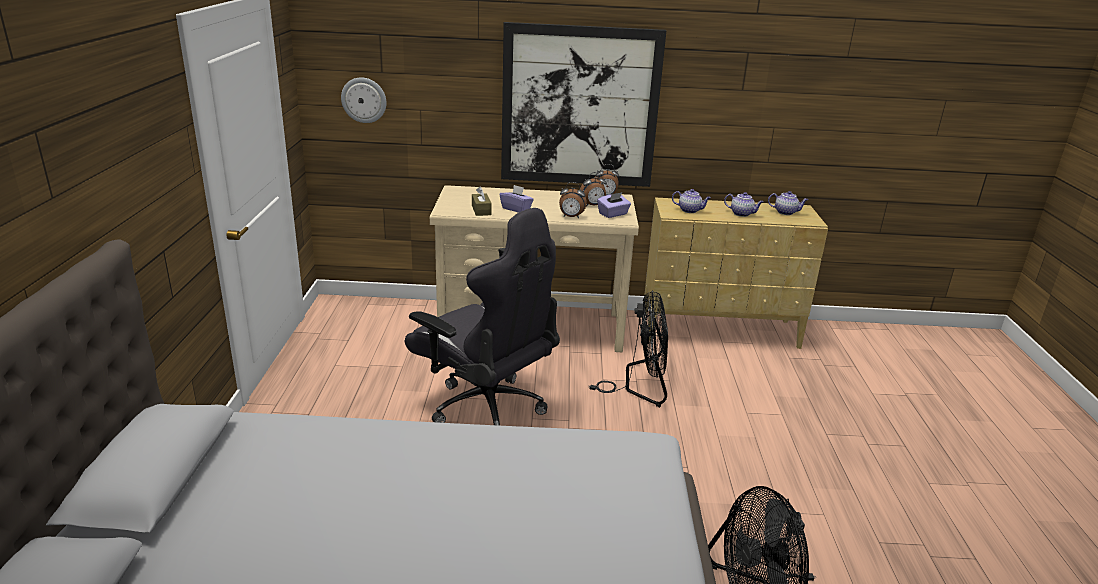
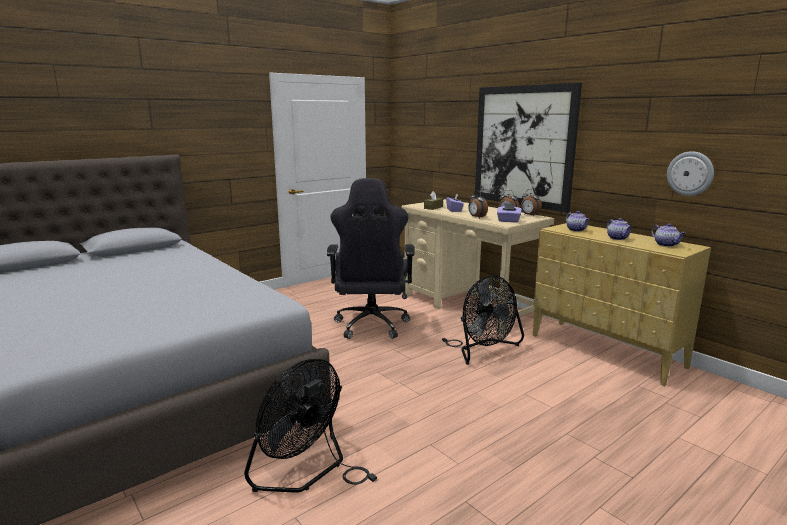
camera: 50 degrees right, 10 degrees down
wall clock [341,77,387,123] -> wall clock moved to [667,151,714,196]

